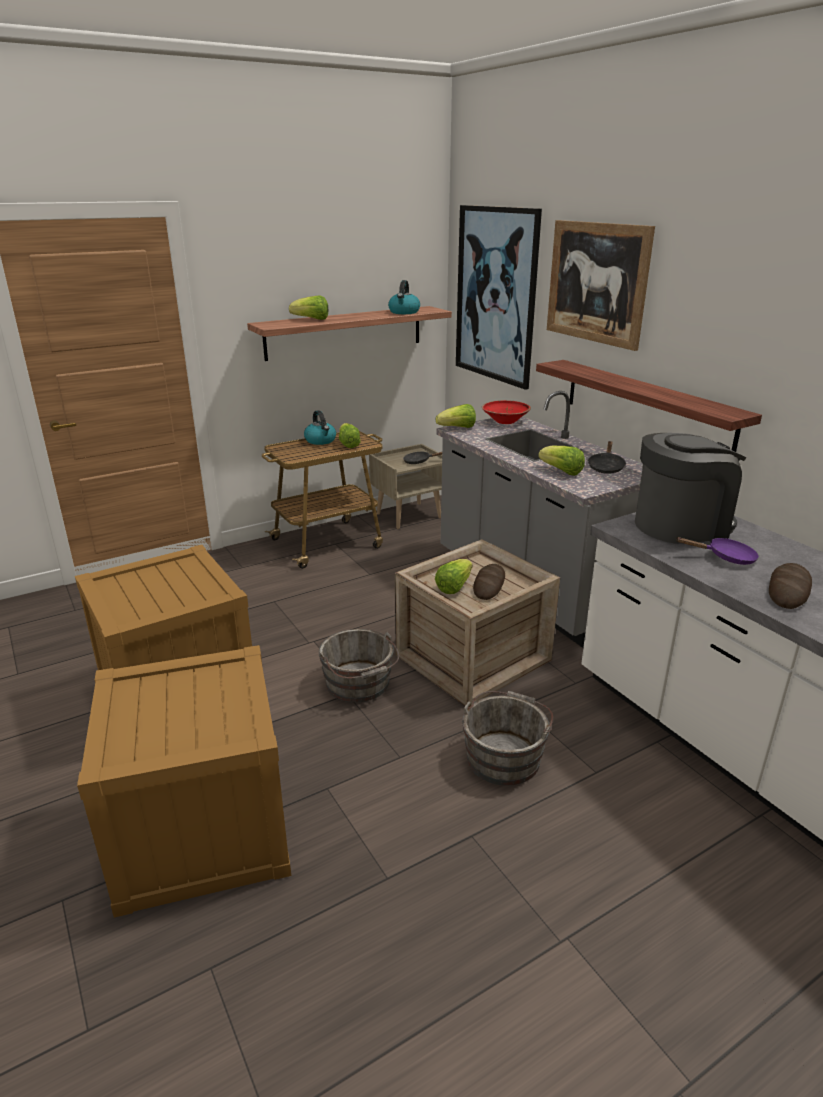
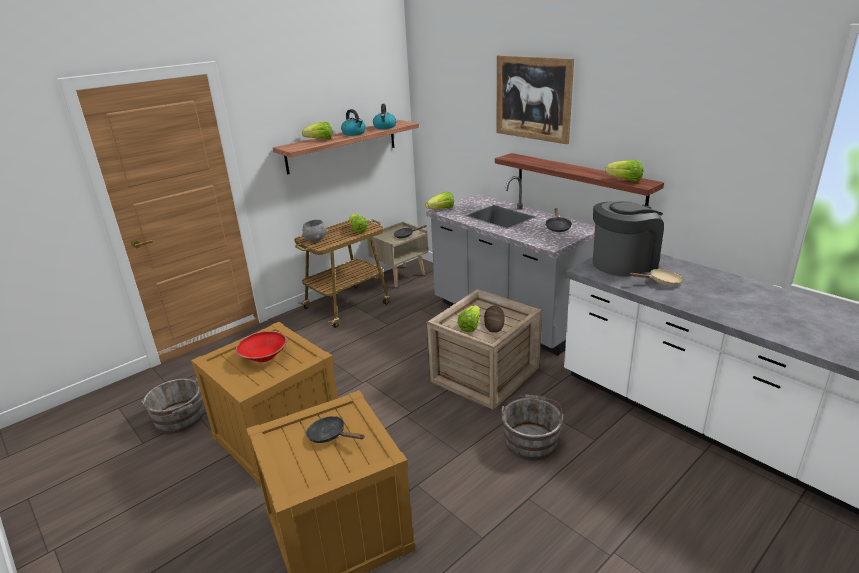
camera: 10 degrees left, 0 degrees up
kettle [304,410,336,445] -> kettle moved to [341,109,366,136]
grey bucket [319,629,399,702] -> grey bucket moved to [142,378,204,434]
picture [456,205,542,390] -> none
red bowl [482,400,531,424] -> red bowl moved to [235,331,287,362]
lettuce [538,446,585,476] -> lettuce moved to [605,160,644,182]
purple frying pan [675,537,759,565] -> beige frying pan [629,269,683,286]
bread [769,563,812,609] -> none
none -> grey bowl [302,220,328,242]
none -> black frying pan [306,416,365,443]

